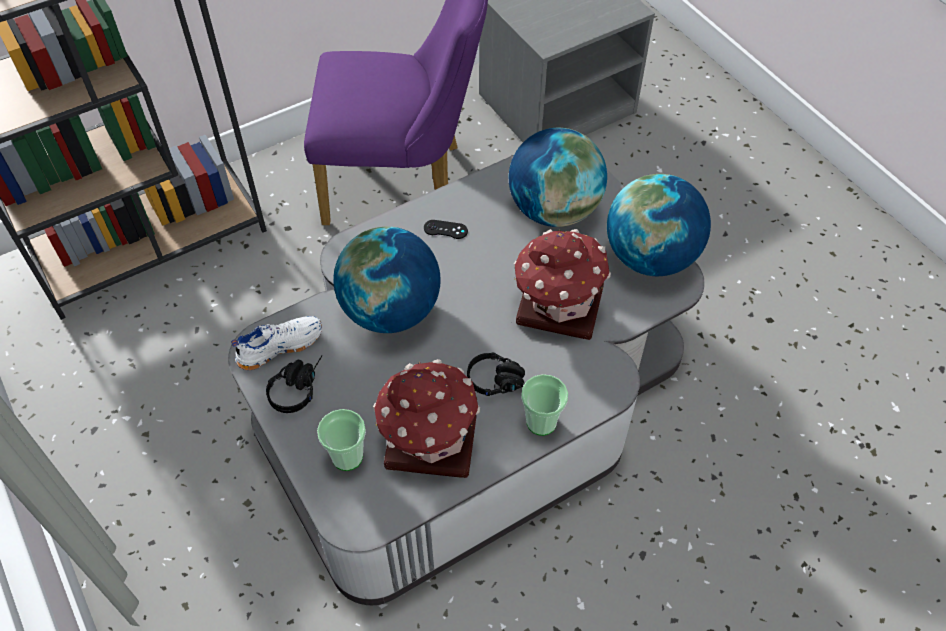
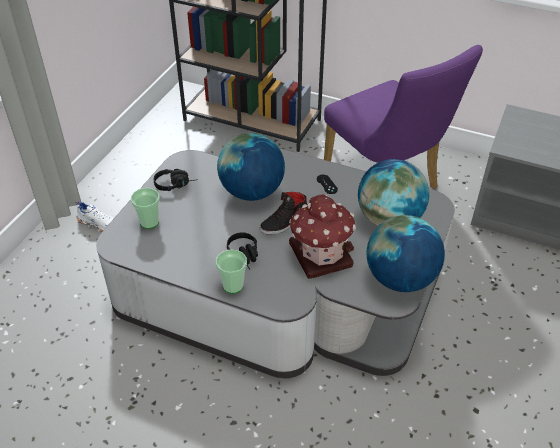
camera: 55 degrees right, 10 degrees down
white shoe [231,316,322,370] -> white shoe moved to [75,201,114,232]
toy house [373,359,480,478] -> none
none -> black shoe [260,192,307,235]

